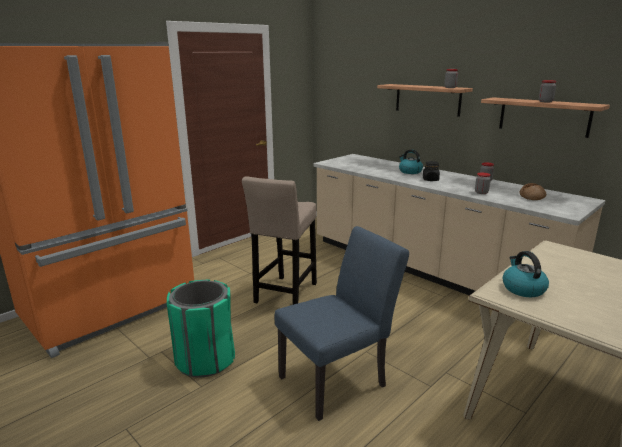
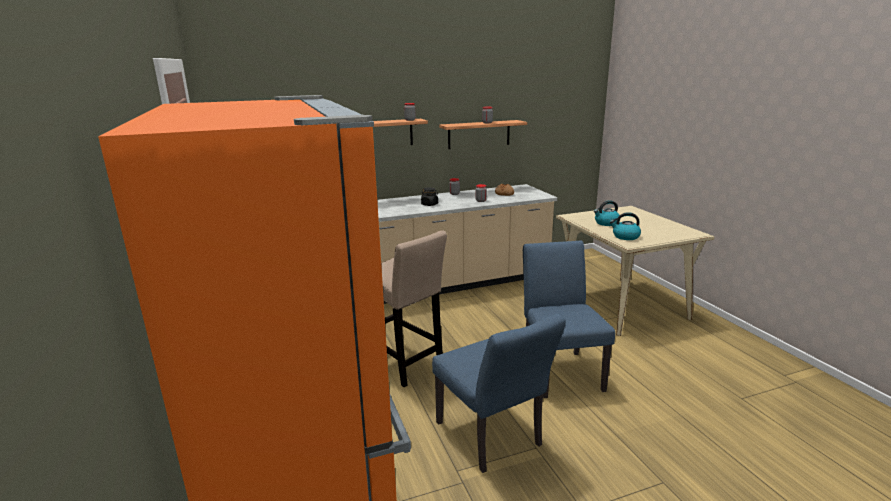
camera: 65 degrees left, 0 degrees up
green trash can [167,279,235,378] -> blue chair [432,314,566,473]
kettle [399,150,423,174] -> kettle moved to [594,200,620,226]

